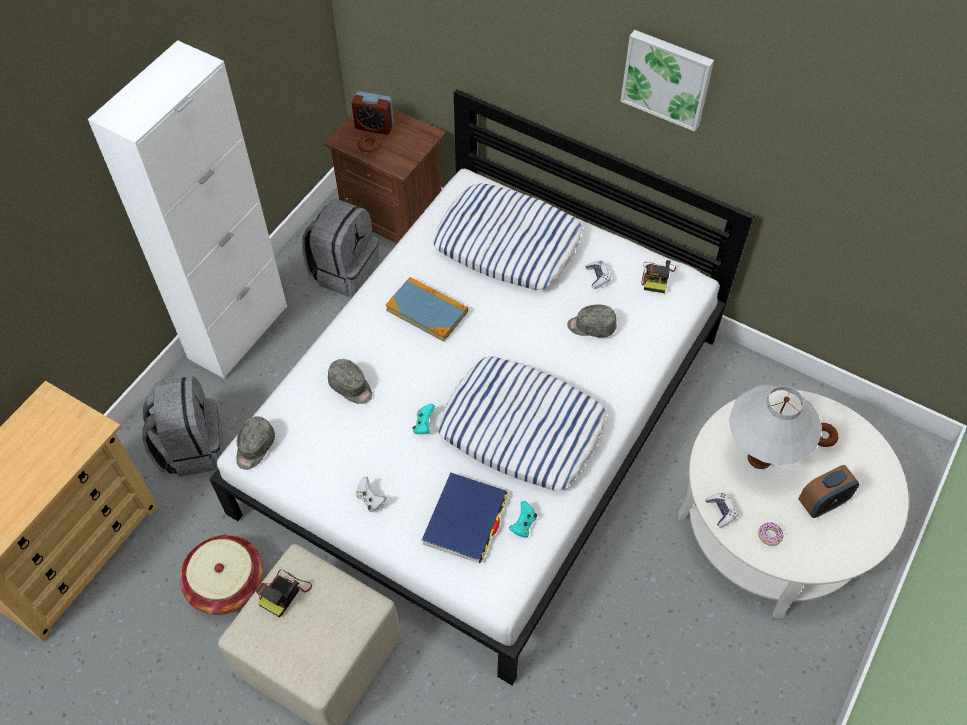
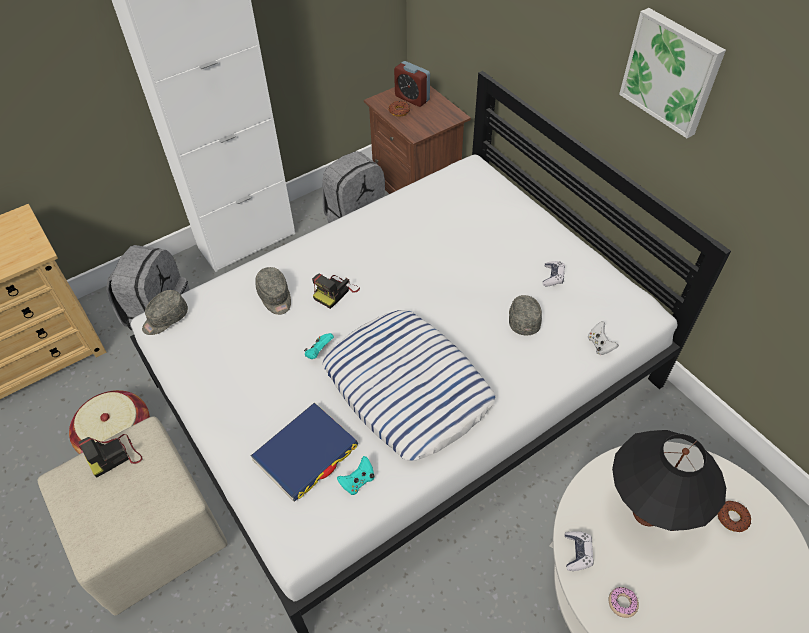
camera: 25 degrees right, 5 degrees down
white game controller [356,477,386,512] -> white game controller moved to [588,321,618,355]
book [385,277,468,342] -> none
pillow [433,183,583,290] -> none
grey cap [567,305,617,337] -> grey cap turned 60 degrees clockwise [509,295,542,336]
camera [641,260,676,293] -> camera moved to [312,274,360,309]
white table lamp [729,385,822,469] -> black table lamp [612,430,726,531]
alarm clock [798,465,859,518] -> none

